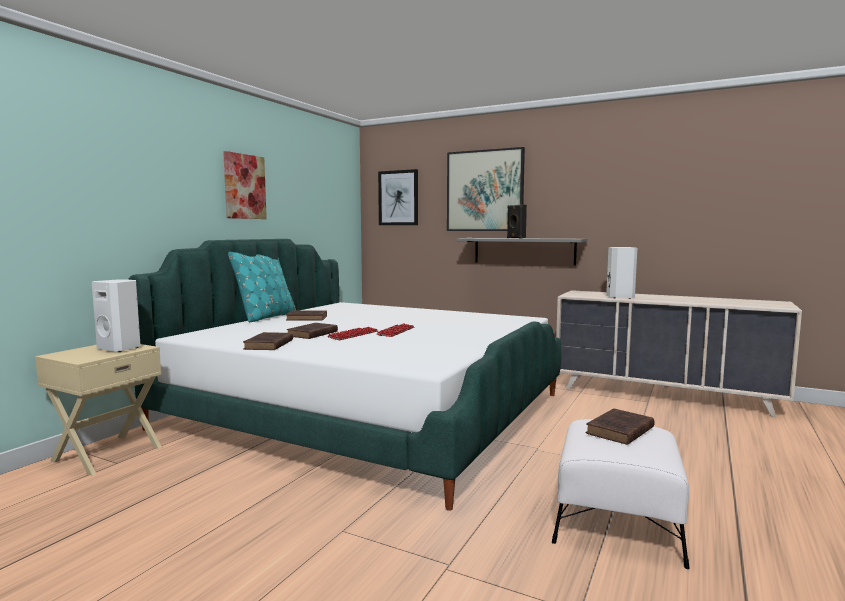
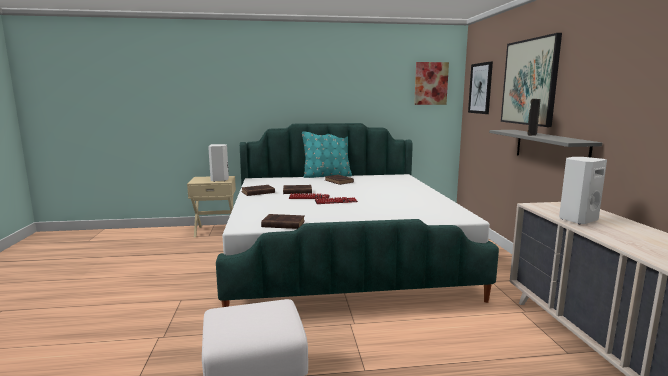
camera: 55 degrees right, 5 degrees up
picture [223,151,267,219] -> picture moved to [414,62,449,105]
brown book [586,408,654,445] -> brown book moved to [261,214,305,229]

